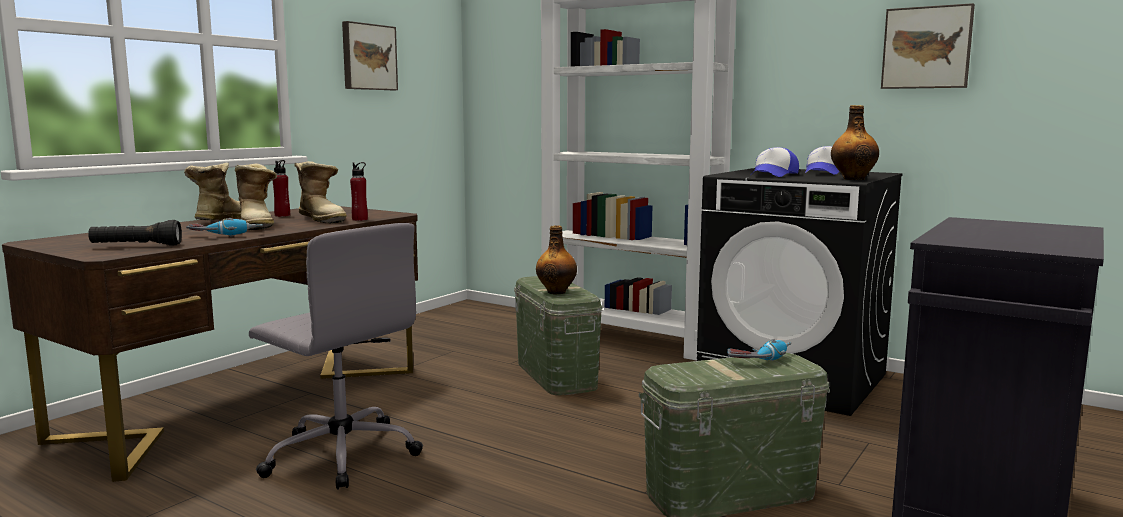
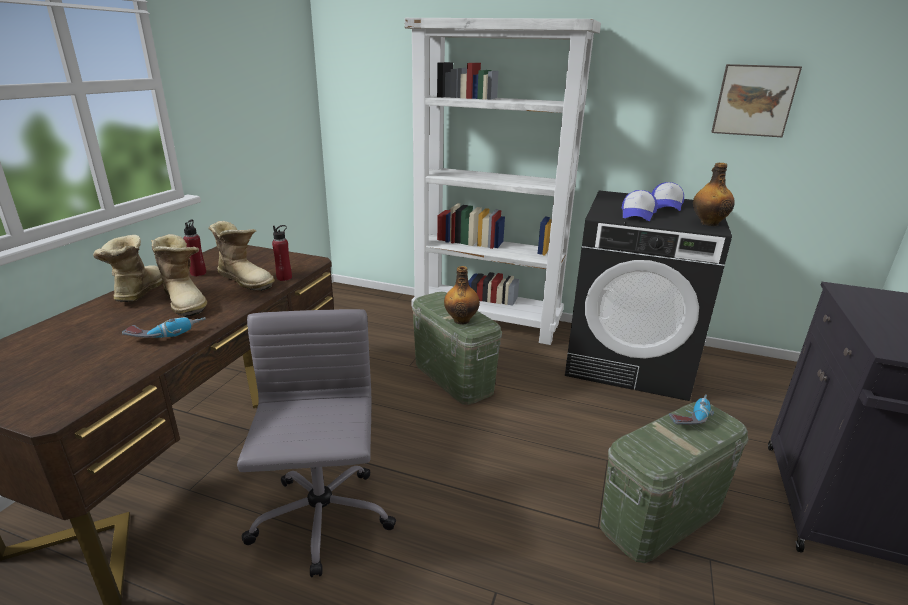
camera: 15 degrees left, 15 degrees up
black flashlight [88,220,182,246] -> none
grey office chair [249,223,423,490] -> grey office chair turned 120 degrees counterclockwise [237,309,396,577]
picture [342,21,398,90] -> none

